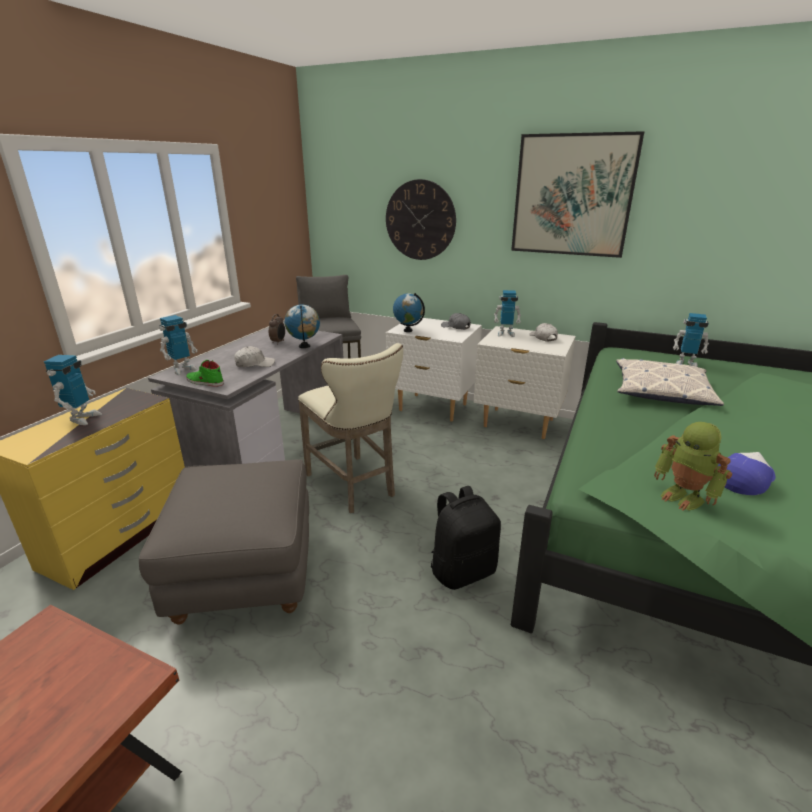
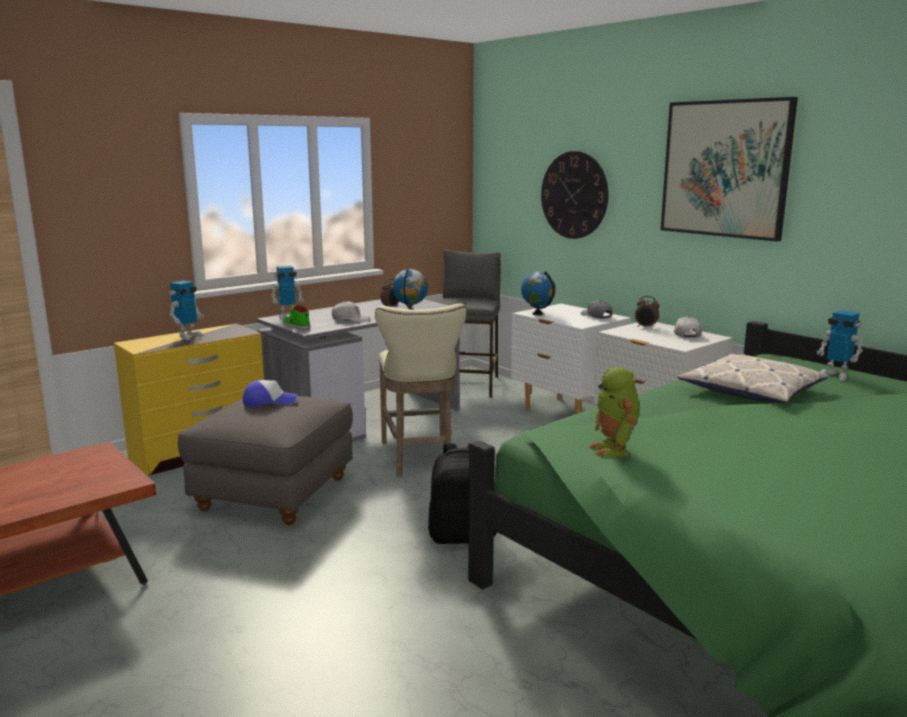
camera: 25 degrees right, 10 degrees down
toy robot [494,290,521,337] -> alarm clock [635,296,660,329]
cap [718,452,775,495] -> cap moved to [243,380,297,407]

